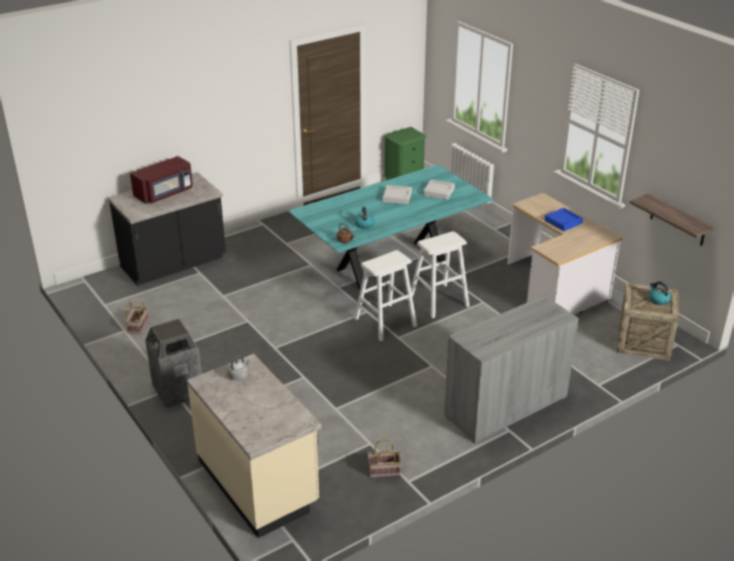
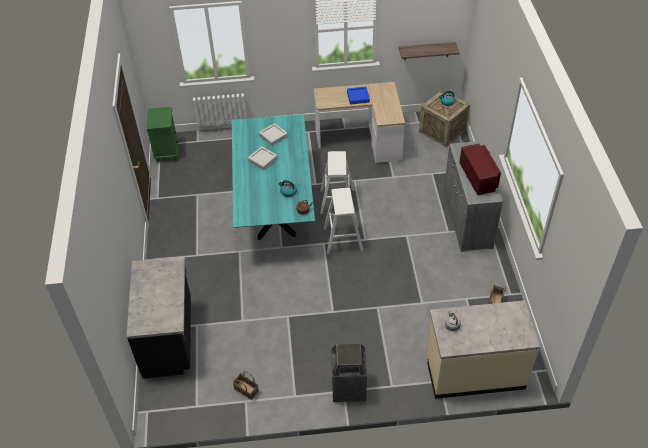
camera: 60 degrees left, 15 degrees up
red microwave [130,156,193,204] -> red microwave moved to [459,144,501,196]

